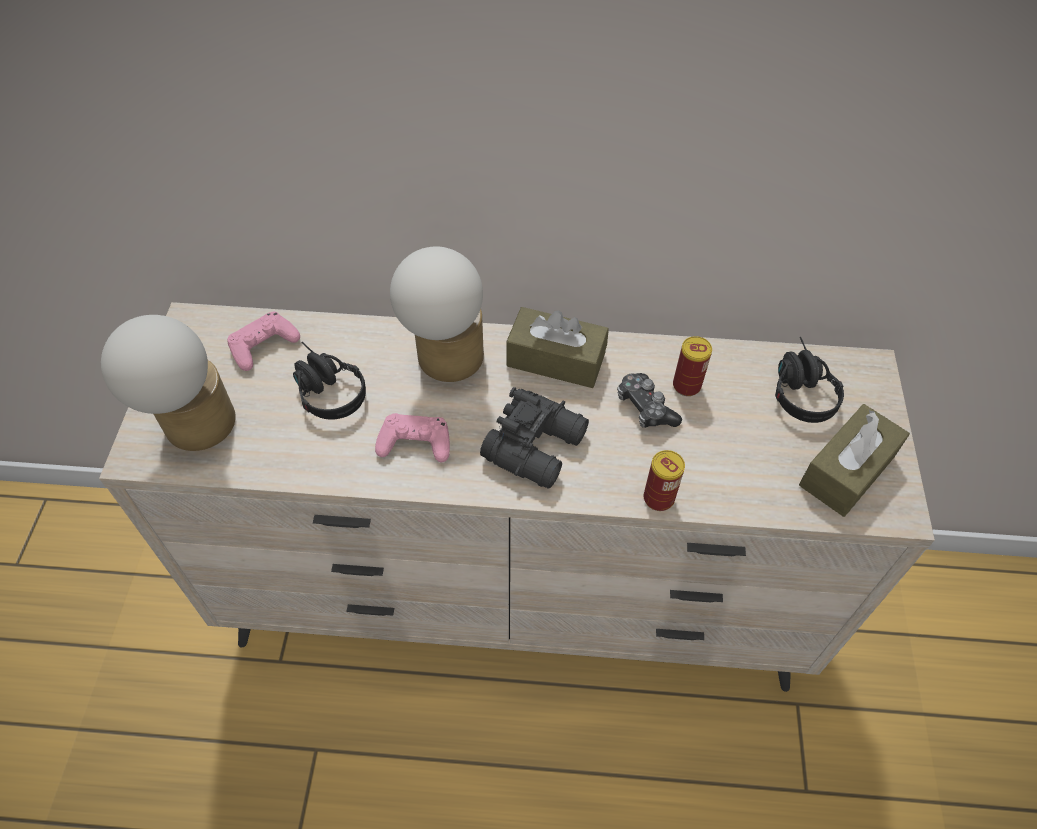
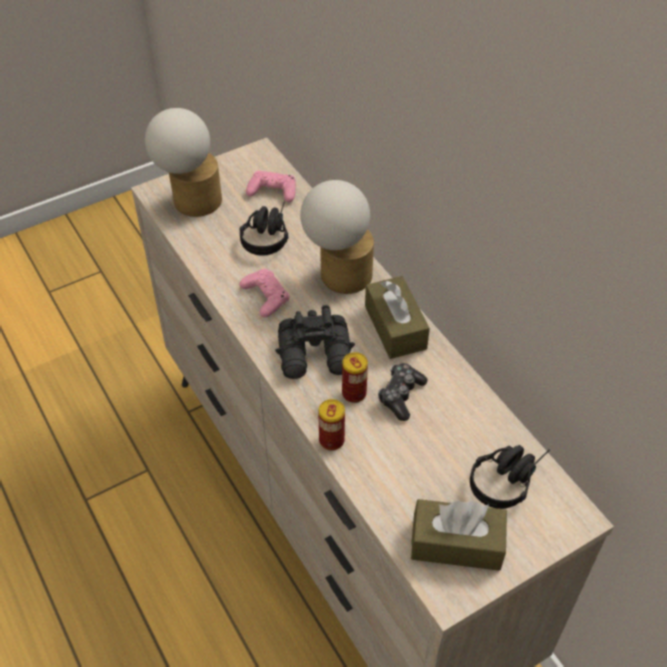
camera: 55 degrees right, 5 degrees down
can [673,336,712,396] -> can moved to [342,352,368,403]

